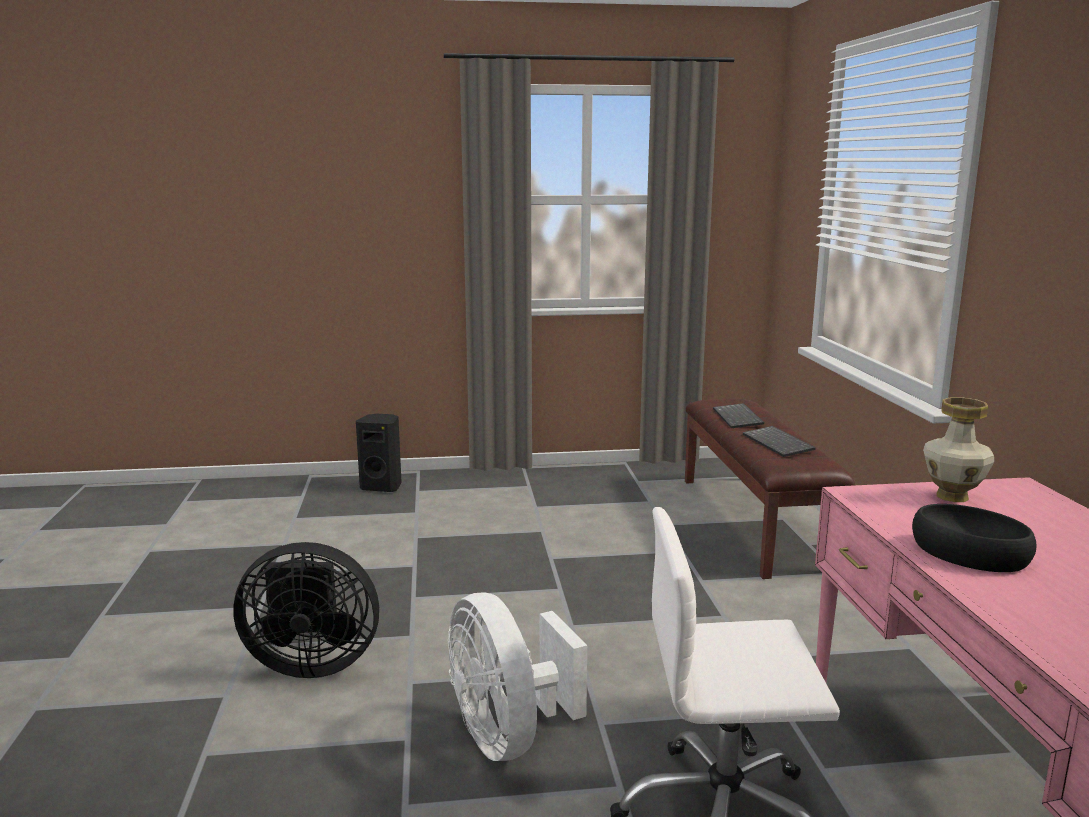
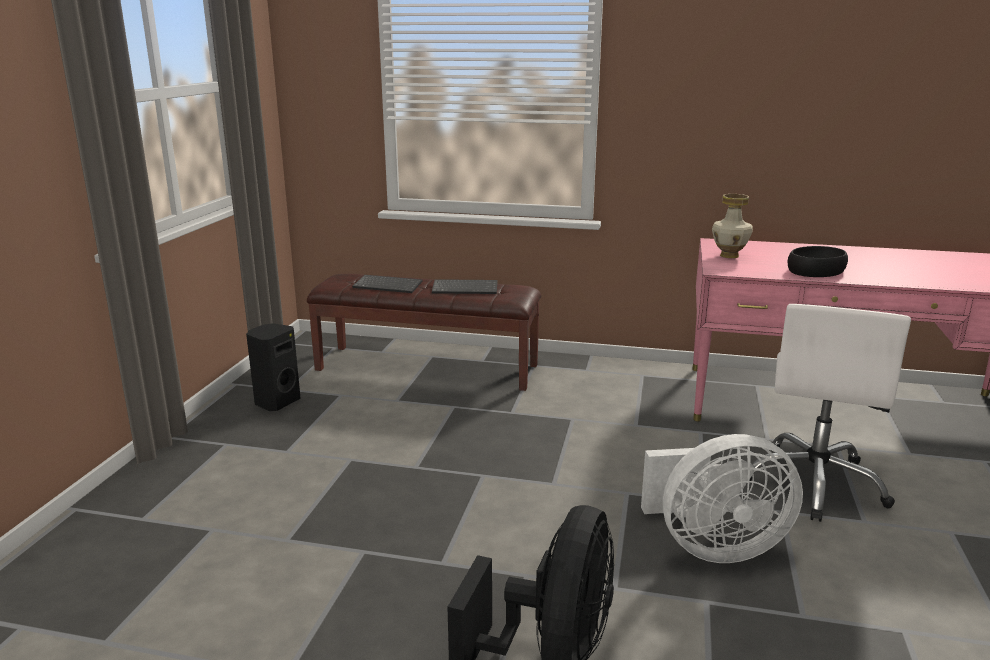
camera: 70 degrees left, 5 degrees up
black speaker [356,414,402,492] -> black speaker moved to [246,323,301,411]

